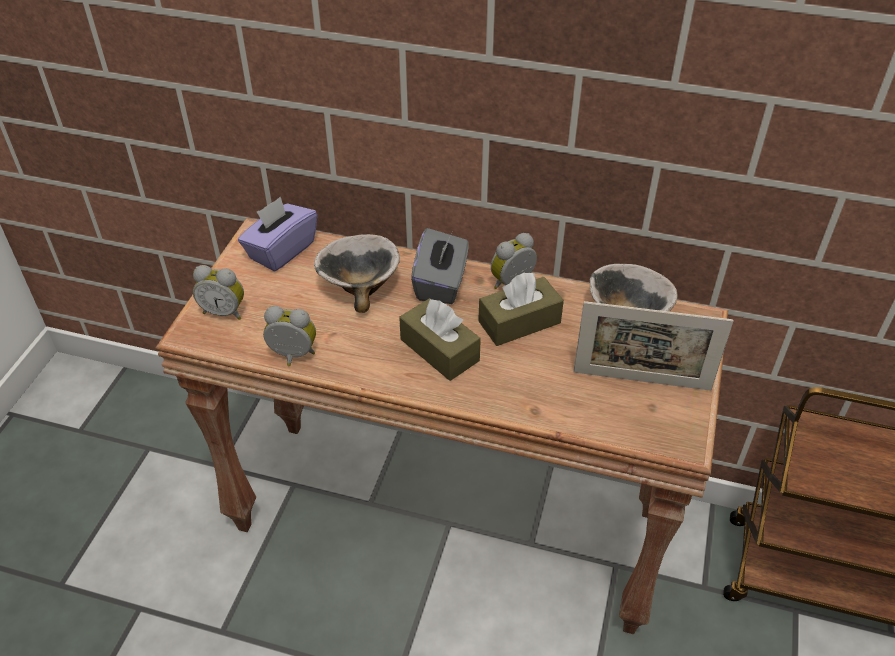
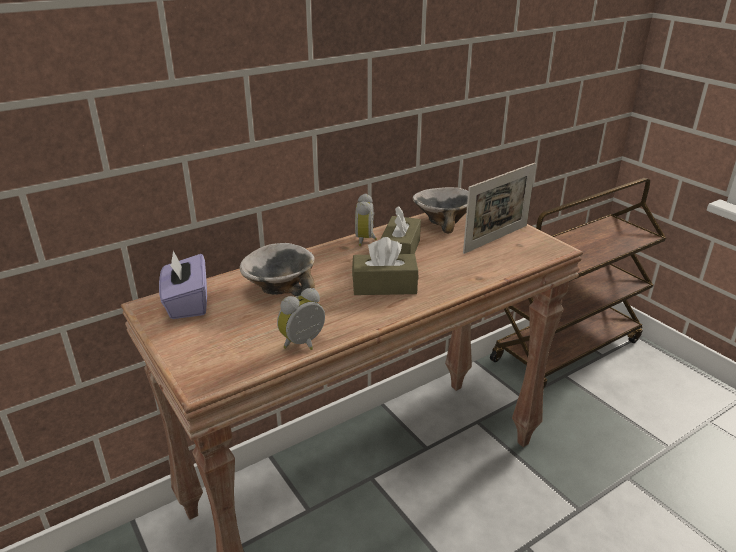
camera: 50 degrees left, 15 degrees down
alarm clock [193,265,244,320] -> none
grey tissue box [411,228,469,304] -> none

